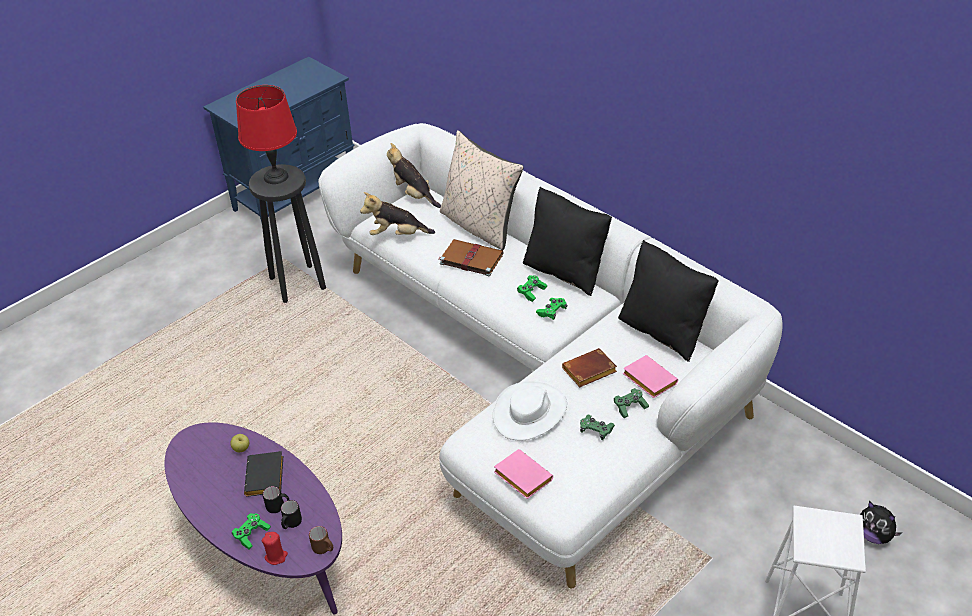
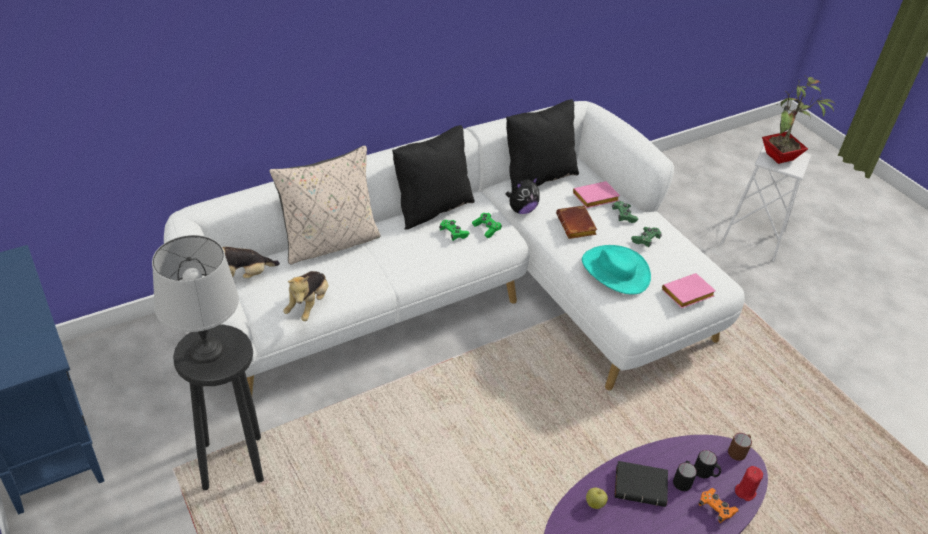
camera: 80 degrees left, 0 degrees up
green game controller [232,513,271,549] -> orange game controller [699,488,739,523]
red table lamp [236,85,297,184] -> grey table lamp [152,235,239,364]
brown book [439,239,503,276] -> none
white hat [493,381,567,441] -> turquoise hat [582,245,651,295]
plush toy [860,501,902,544] -> plush toy moved to [505,177,540,214]
none -> potted plant [762,77,836,164]

